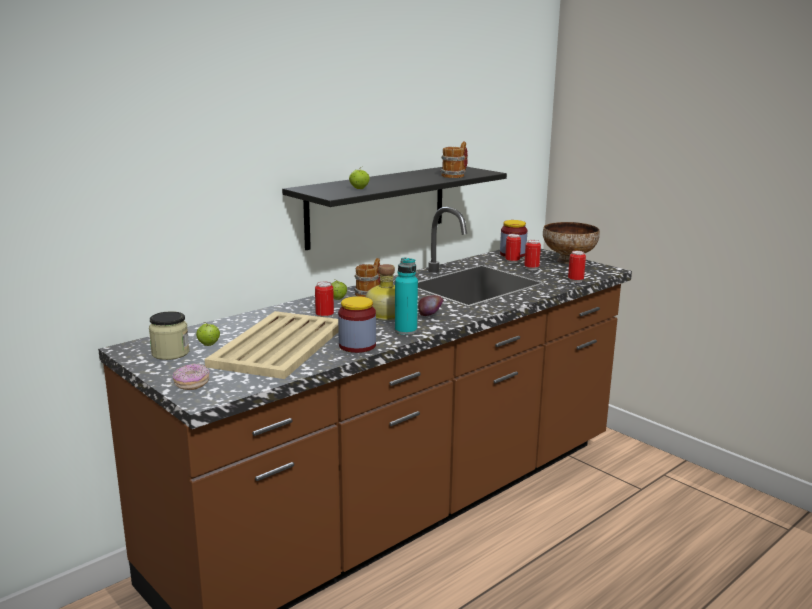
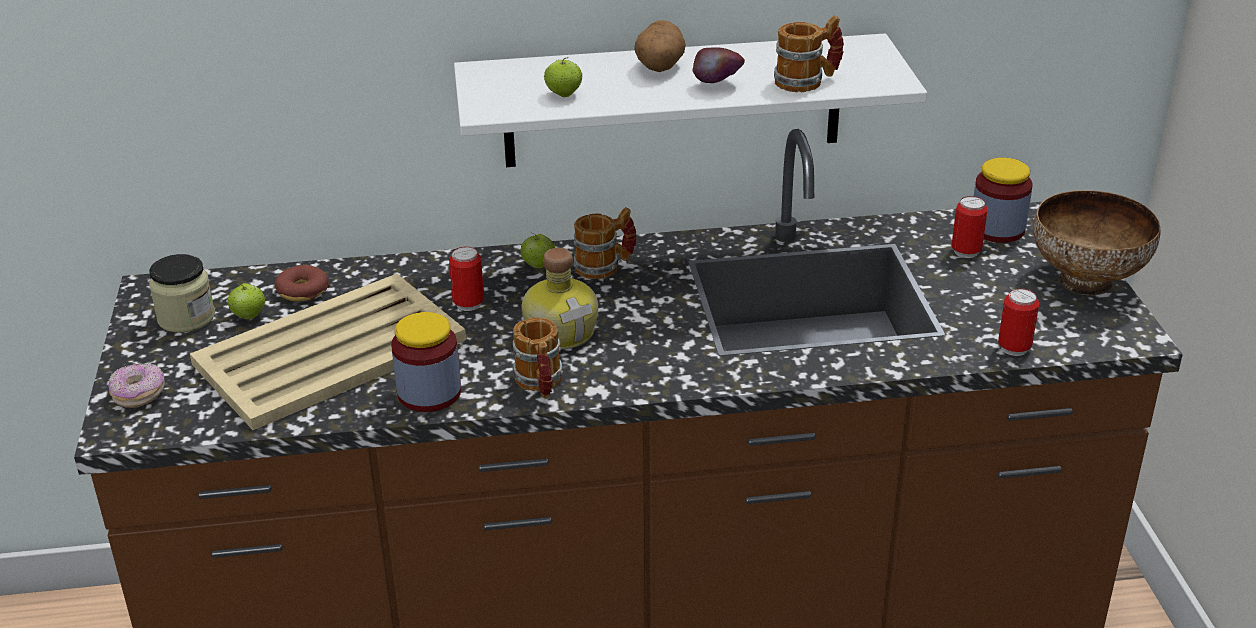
camera: 35 degrees right, 15 degrees up
black shelf [282,167,507,250] -> white shelf [454,34,927,167]
turquoise bottle [395,257,418,335] -> mug [513,318,563,397]
apple [418,295,443,316] -> apple moved to [693,47,745,83]
can [524,240,541,270] -> none
none -> donut [275,265,330,302]
none -> potato [634,20,686,72]

